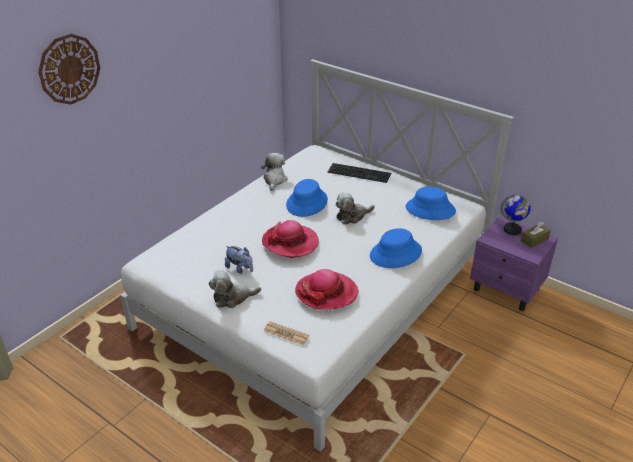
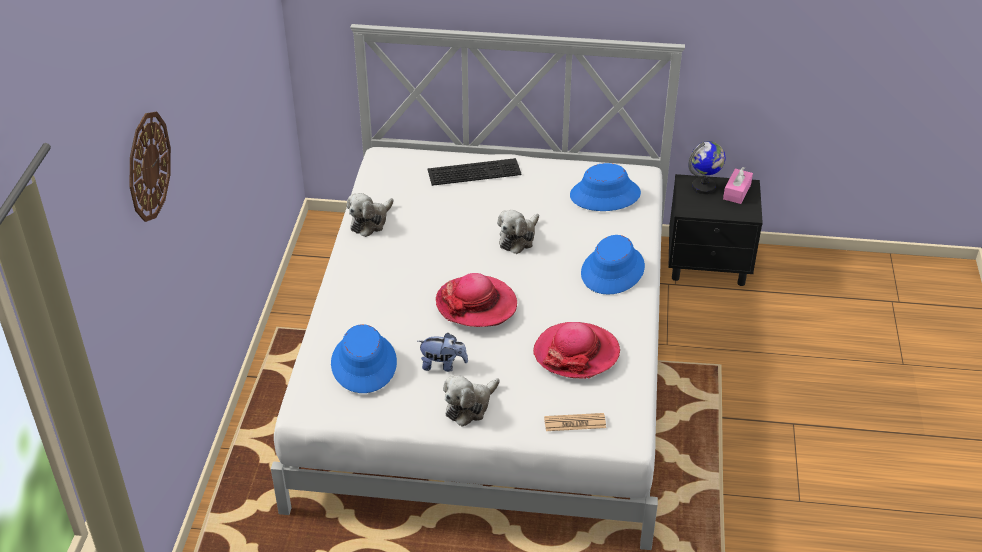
camera: 30 degrees left, 5 degrees up
plush toy [261,153,288,191] -> plush toy turned 120 degrees counterclockwise [347,193,394,237]
blue hat [286,179,328,217] -> blue hat moved to [331,324,397,393]
purple nightstand [470,217,558,311] -> black nightstand [668,174,763,286]
brown tissue box [521,222,551,248] -> pink tissue box [723,167,753,204]

